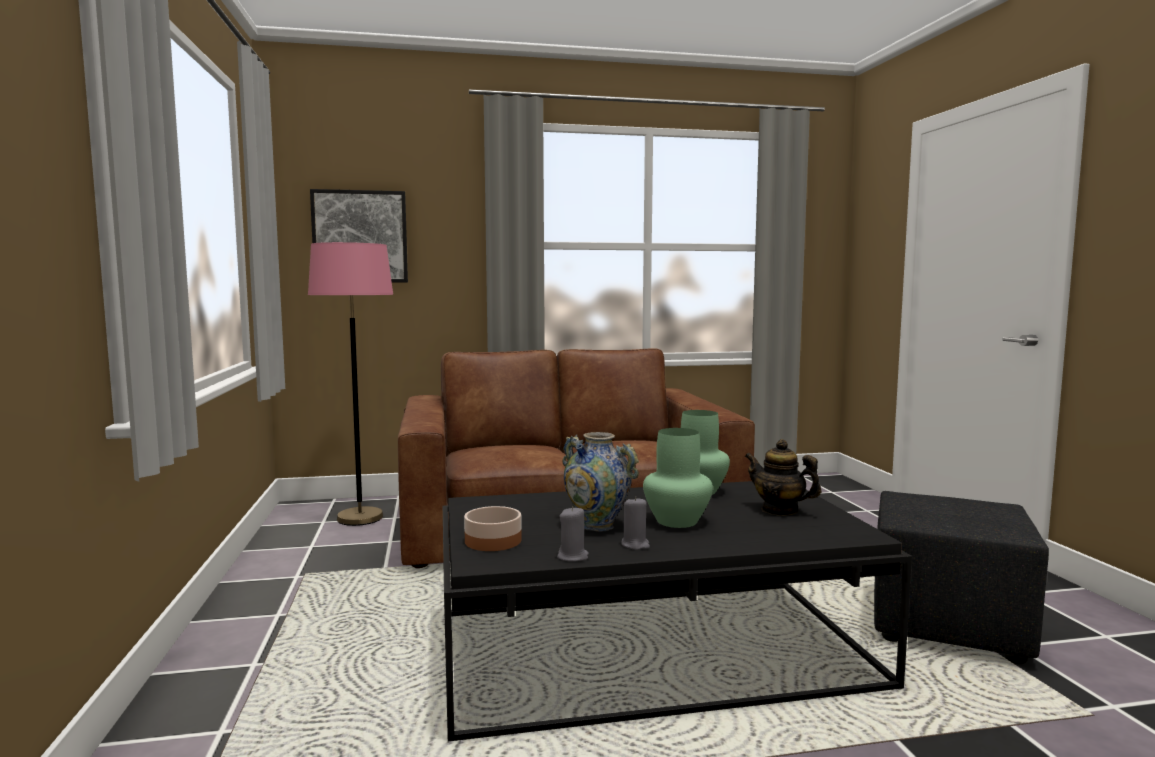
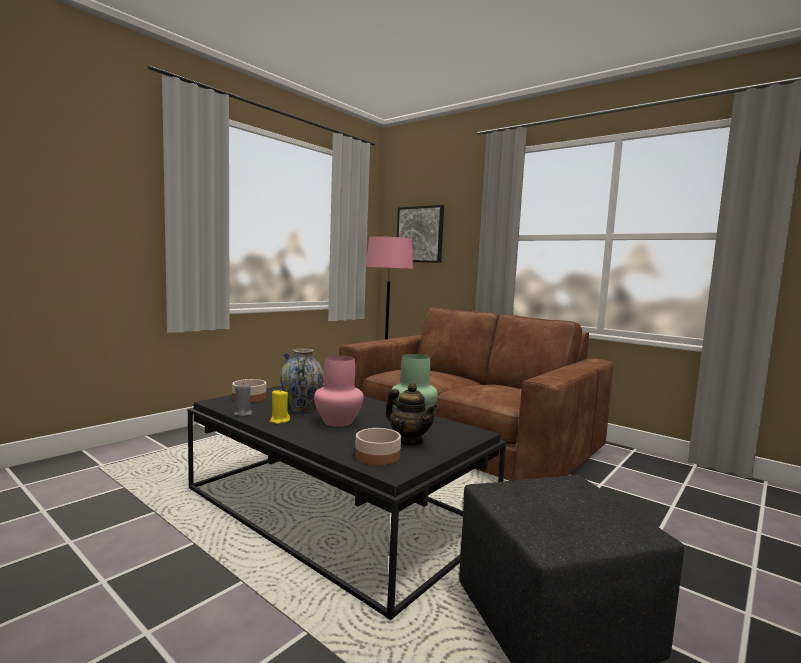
camera: 50 degrees right, 0 degrees up
grey candle [621,496,650,550] -> yellow candle [270,389,290,424]
green vase [643,428,713,528] -> pink vase [314,355,364,427]
teapot [745,439,822,516] -> teapot turned 135 degrees clockwise [386,383,437,446]
none -> bowl [355,428,401,465]

